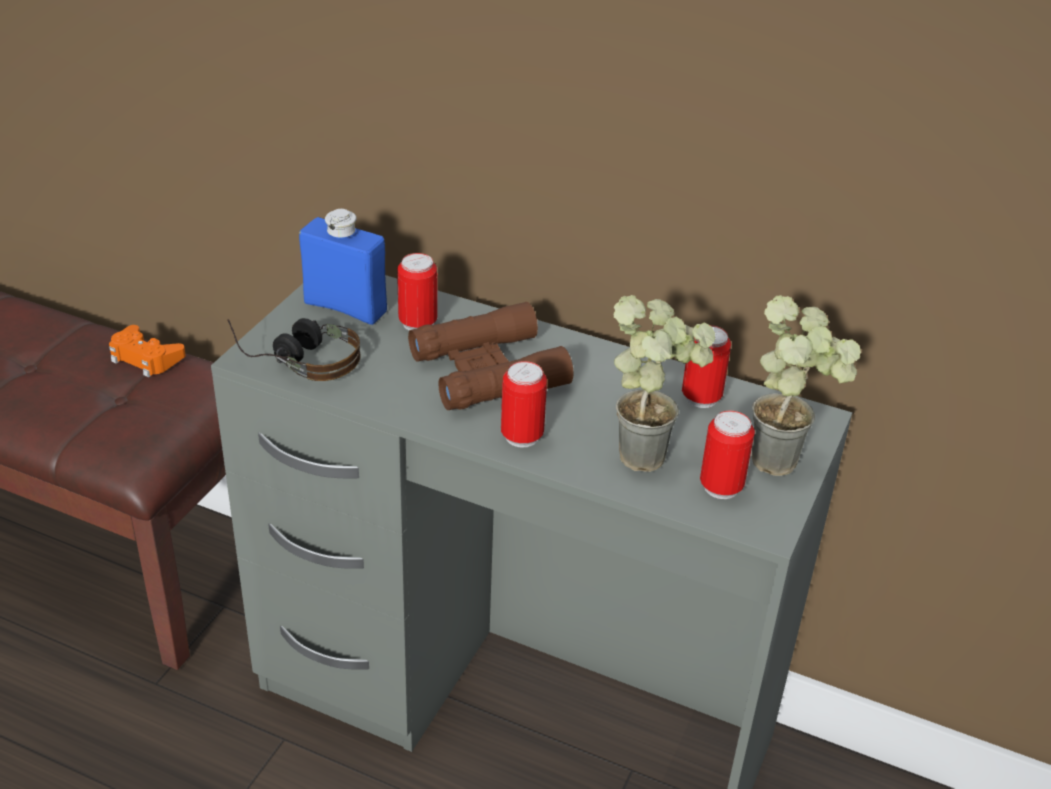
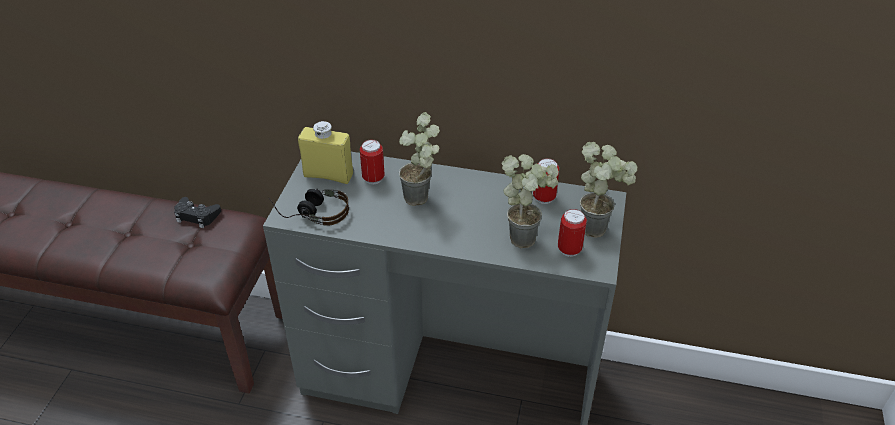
camera: 10 degrees left, 5 degrees up
orange game controller [109,325,186,377] -> black game controller [174,197,221,228]
blue bottle [299,209,387,325] -> yellow bottle [298,121,353,184]
brown binoculars [408,302,574,410] -> potted plant [399,112,440,206]
can [501,361,547,447] -> none

